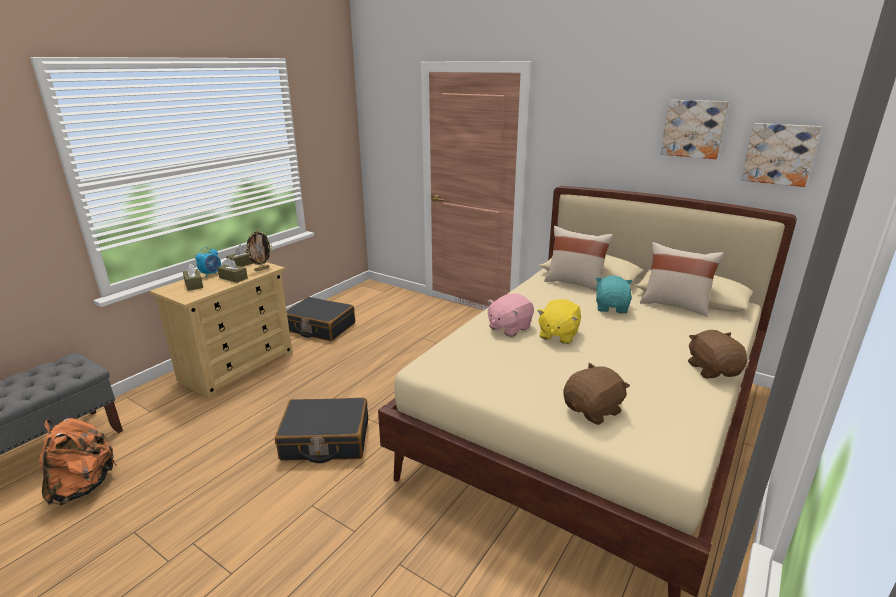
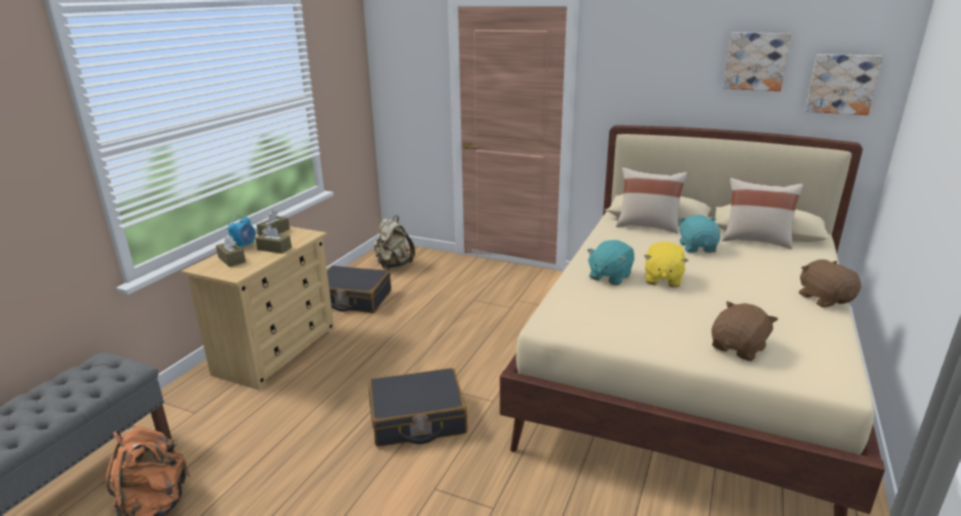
camera: 10 degrees left, 0 degrees up
picture frame [246,230,272,271] -> none
pink plush toy [487,293,534,337] -> turquoise plush toy [587,240,634,285]
none -> beige backpack [373,216,415,269]

